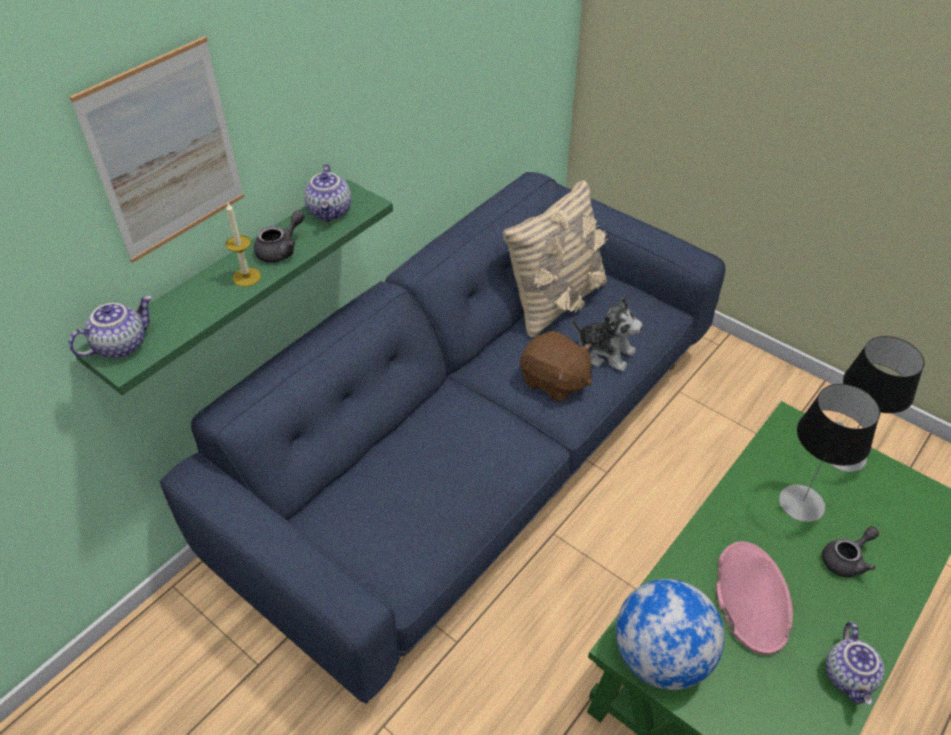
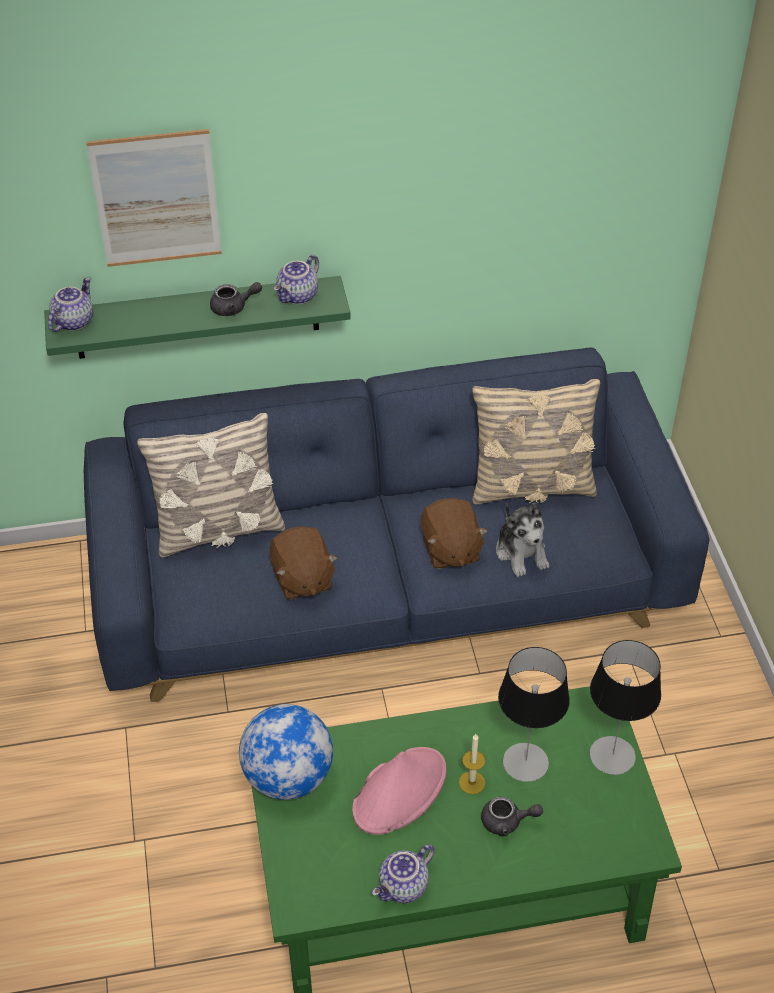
camera: 40 degrees right, 0 degrees up
teapot [69,295,152,358] -> teapot turned 60 degrees counterclockwise [48,277,93,332]
candle [226,203,261,287] -> candle moved to [459,734,485,794]
none -> beige pillow [137,413,285,558]
none -> brown plush toy [270,526,338,600]

